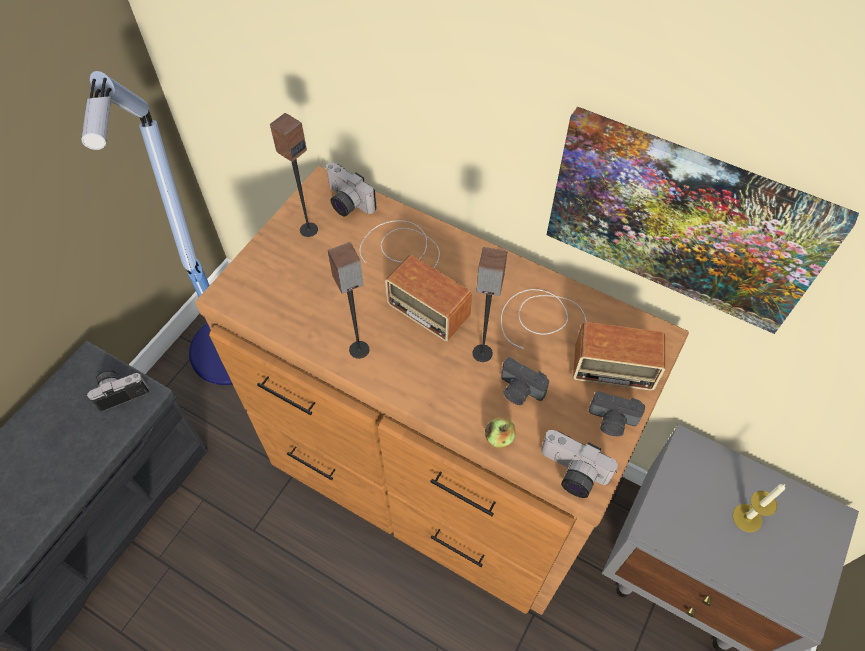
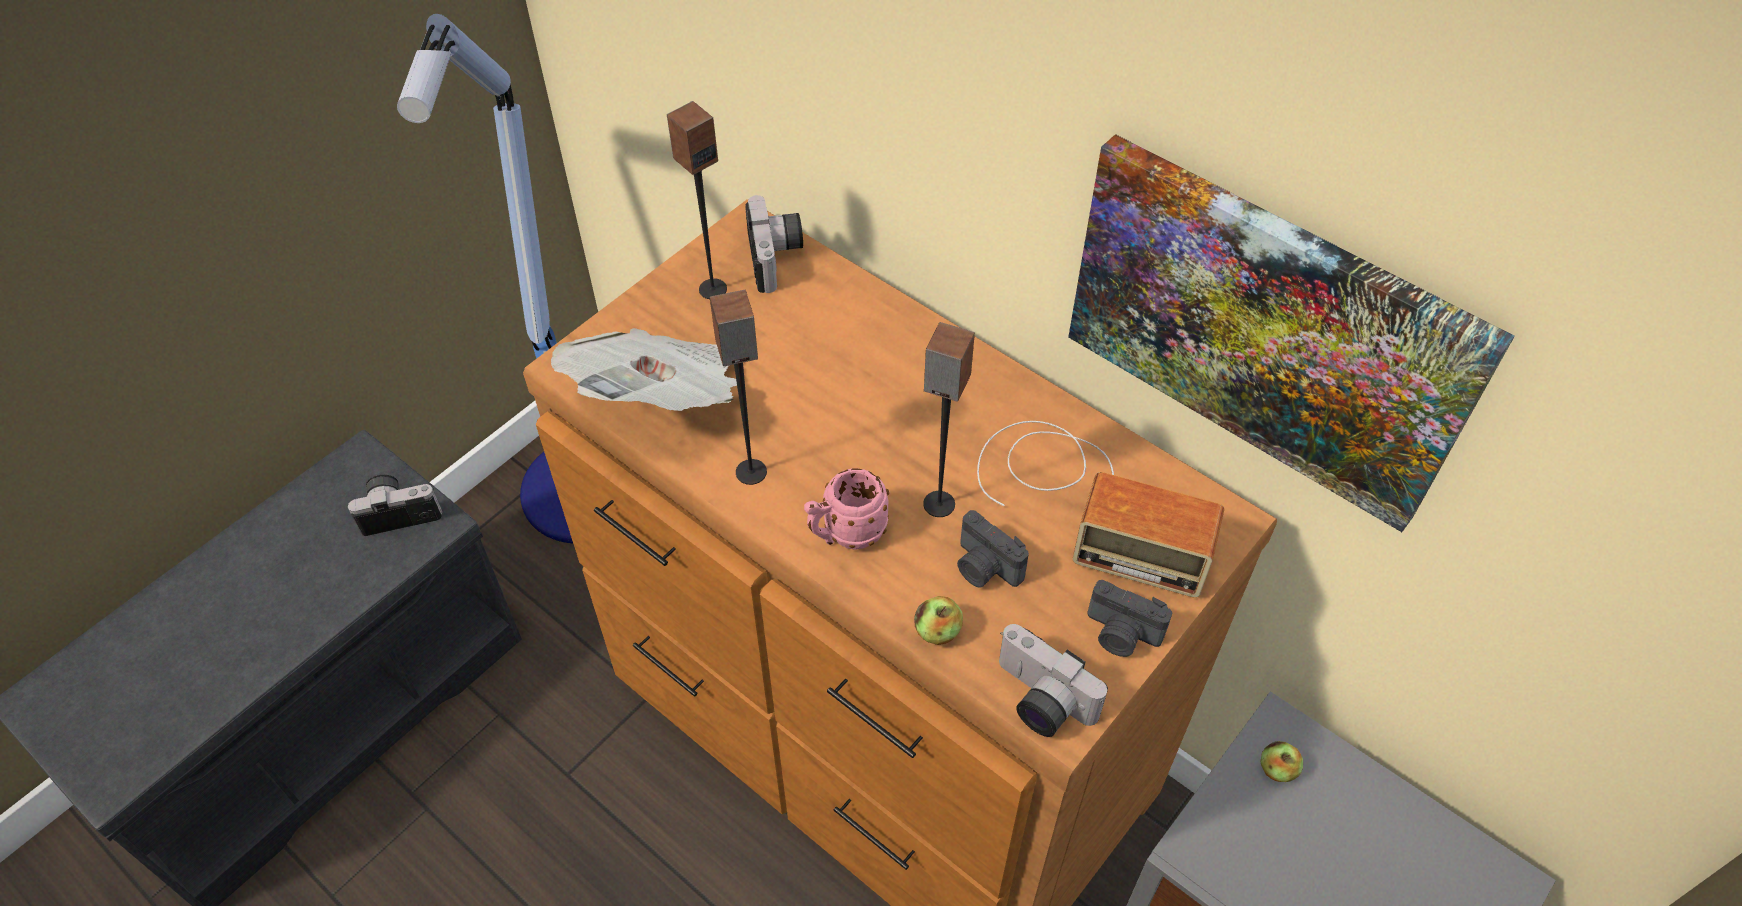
camera: 10 degrees right, 5 degrees down
camera [326,162,377,217] -> camera turned 150 degrees counterclockwise [745,195,803,293]
radio [359,220,472,342] -> none
candle [732,484,785,532] -> none
none -> newspaper [551,328,737,411]
none -> pink mug [804,468,889,550]
none -> apple [1261,741,1303,782]

